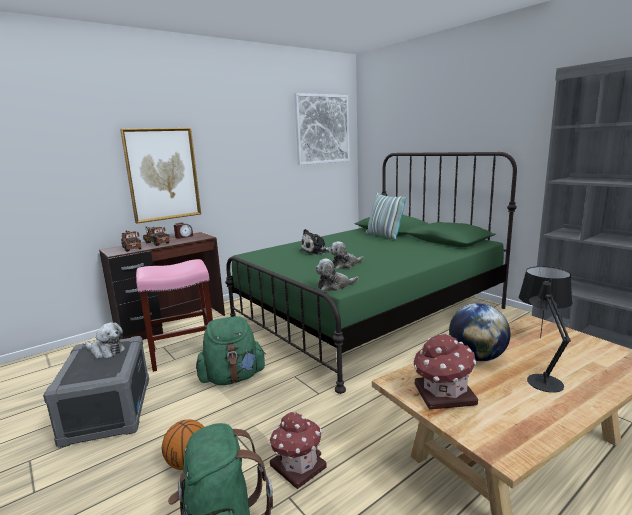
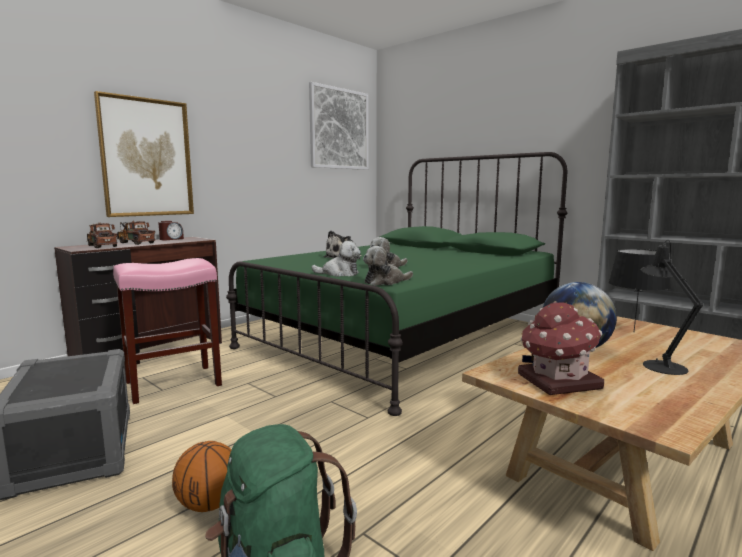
camera: 10 degrees left, 5 degrees down
plush toy [85,322,125,359] -> plush toy moved to [312,241,361,277]
green backpack [196,316,266,385] -> none
toy house [269,412,327,489] -> none
pillow [366,193,407,240] -> none

